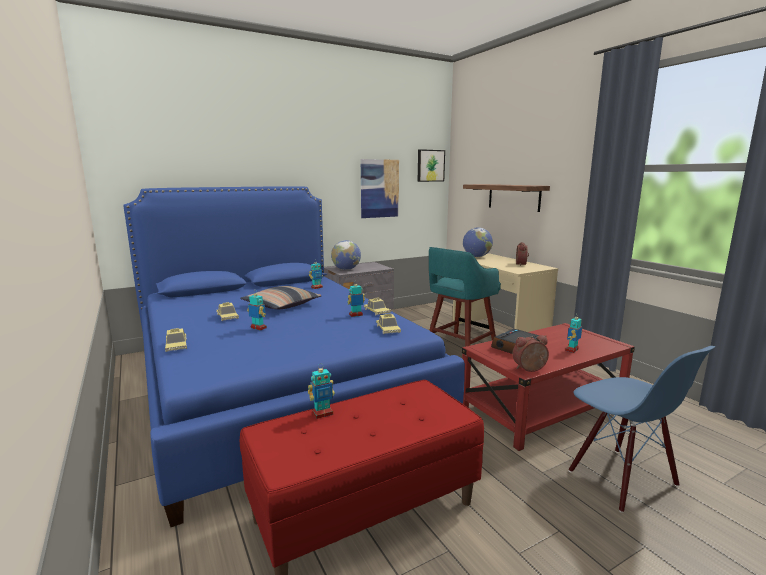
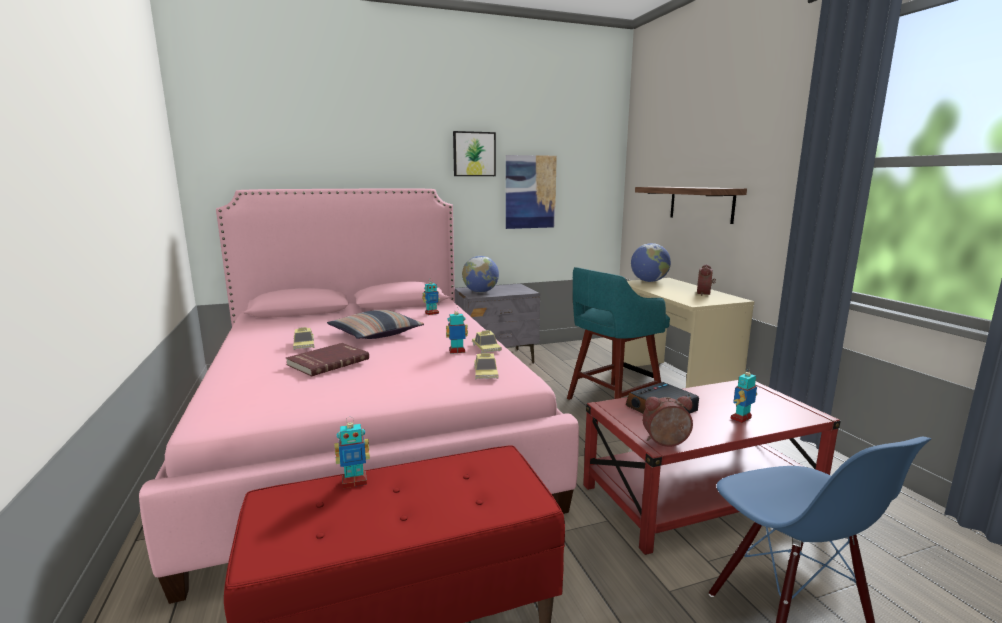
camera: 10 degrees right, 0 degrees up
blue bed [123,186,465,527] -> pink bed [139,188,579,604]
toy car [165,328,187,352] -> none
toy robot [247,293,267,330] -> red book [286,343,369,377]
picture [418,149,445,182] -> picture moved to [453,131,496,176]

